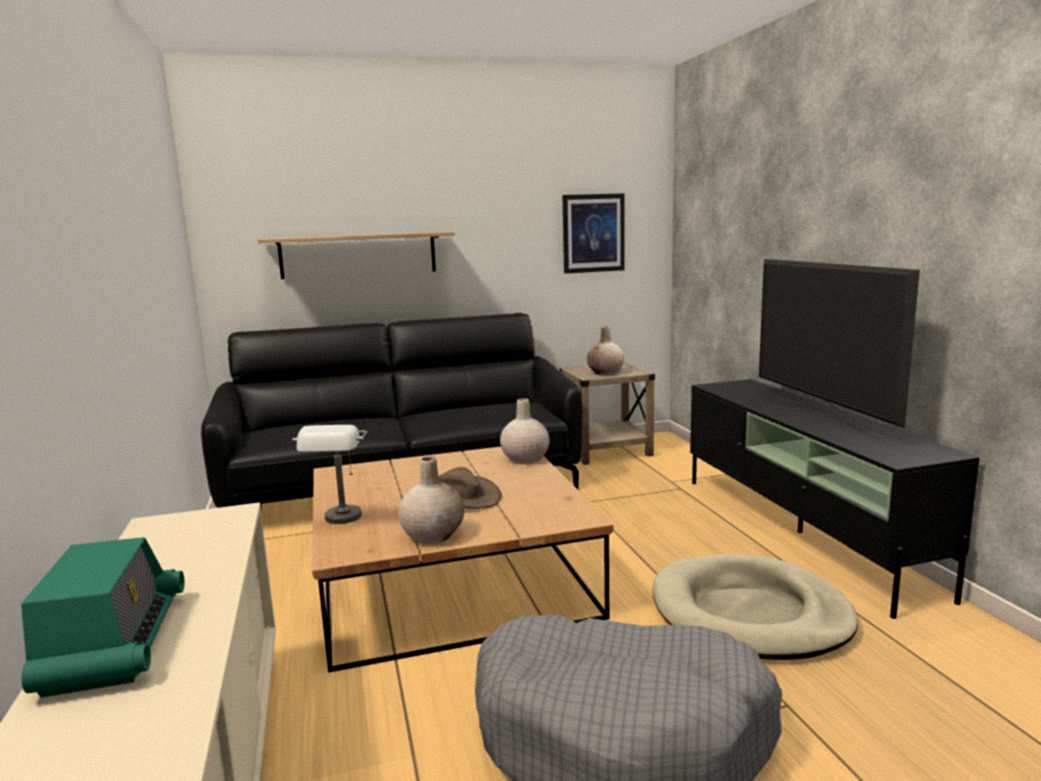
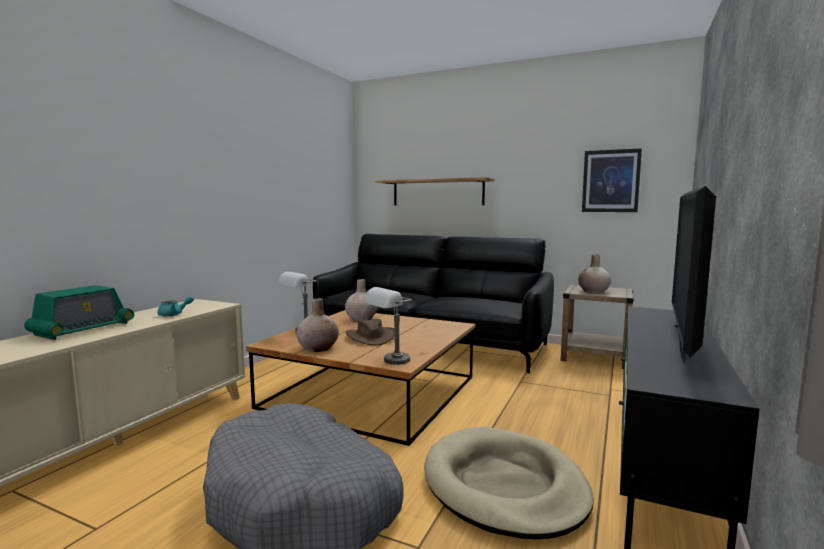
camera: 40 degrees right, 5 degrees down
beige vase [500,398,550,464] -> beige vase moved to [345,279,378,321]
none -> turquoise teapot [157,296,194,316]
none -> grey table lamp [364,287,412,364]

